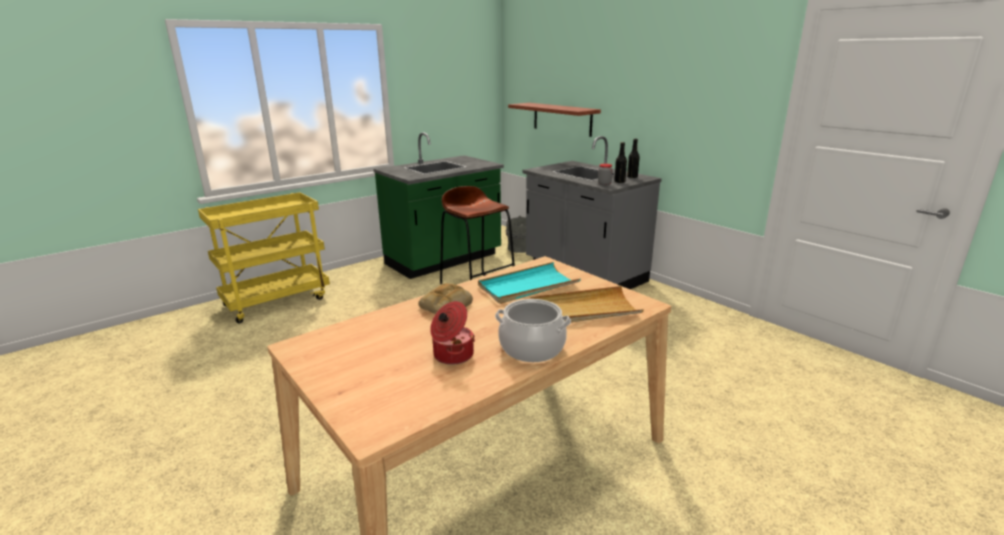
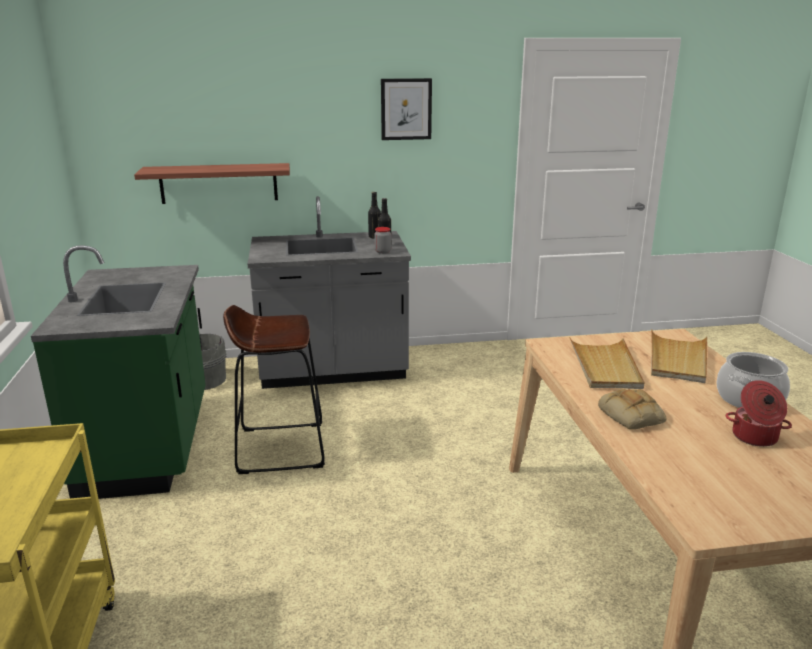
camera: 60 degrees left, 0 degrees up
turquoise tray [478,262,581,304] -> beige tray [569,337,645,389]
none -> picture [381,78,432,140]

